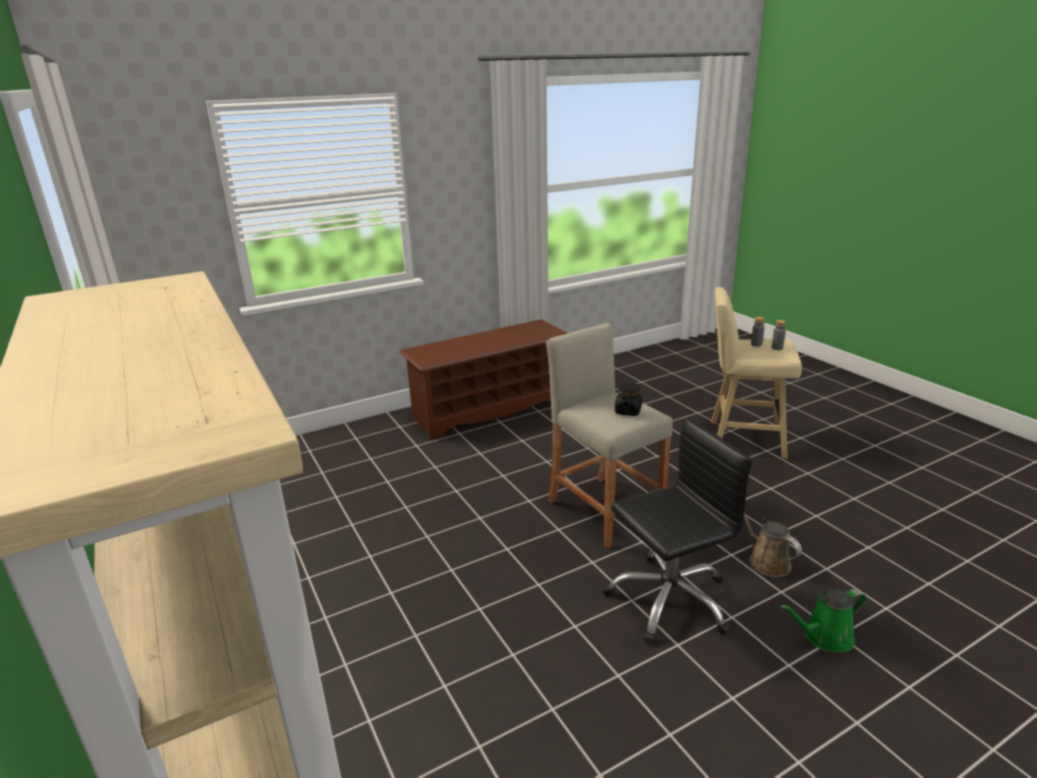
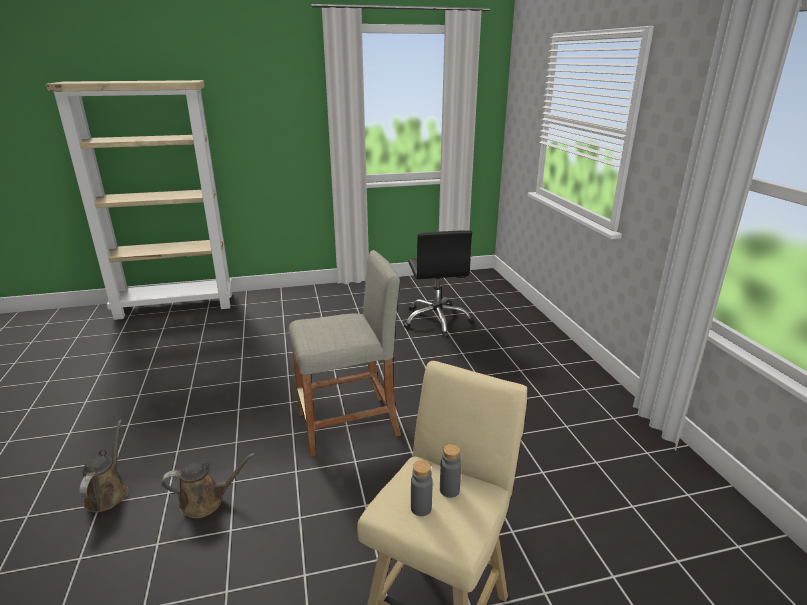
camera: 105 degrees right, 0 degrees up
brown shoe rack [399,319,568,440] -> none
black office chair [603,417,753,644] -> black office chair moved to [403,230,474,337]
black jar [615,382,642,416] -> none
green watering can [780,589,867,652] -> brown watering can [79,420,129,512]

